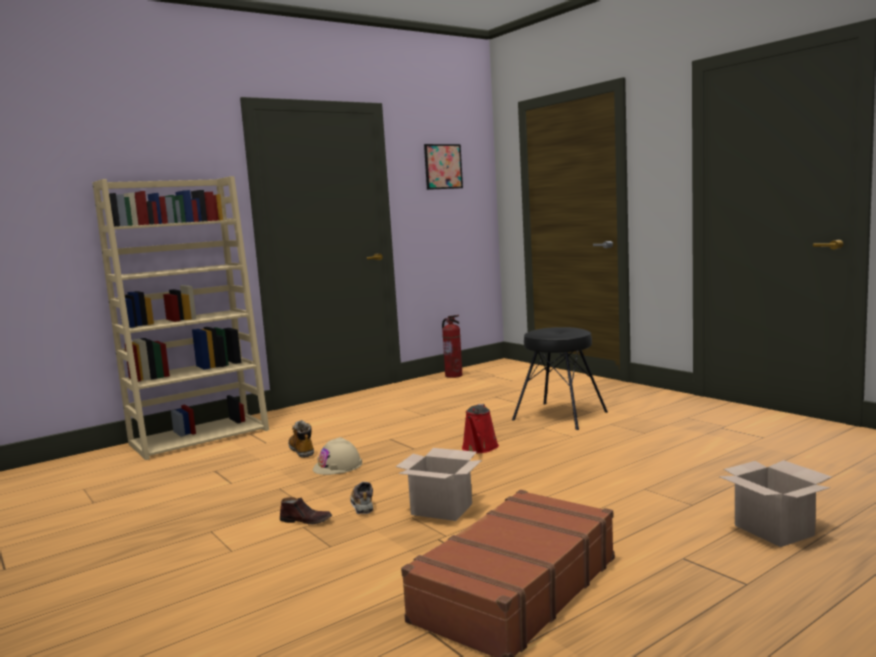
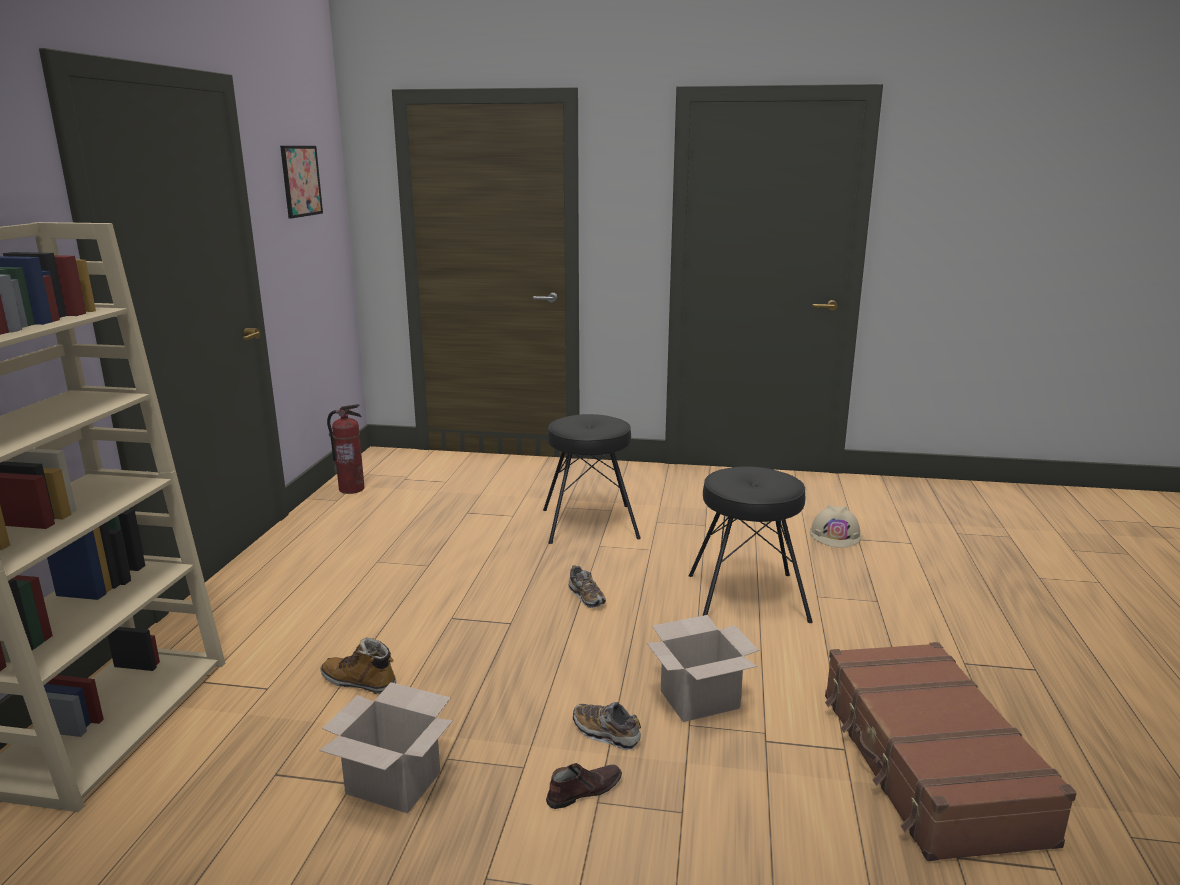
camera: 45 degrees left, 10 degrees up
beige hard hat [313,437,362,475] -> beige hard hat moved to [810,505,861,548]
red watering can [462,404,499,453] -> shoe [568,565,606,608]
cardboard box [719,460,832,547] -> cardboard box moved to [319,682,453,813]
none -> black stool [689,466,813,623]

